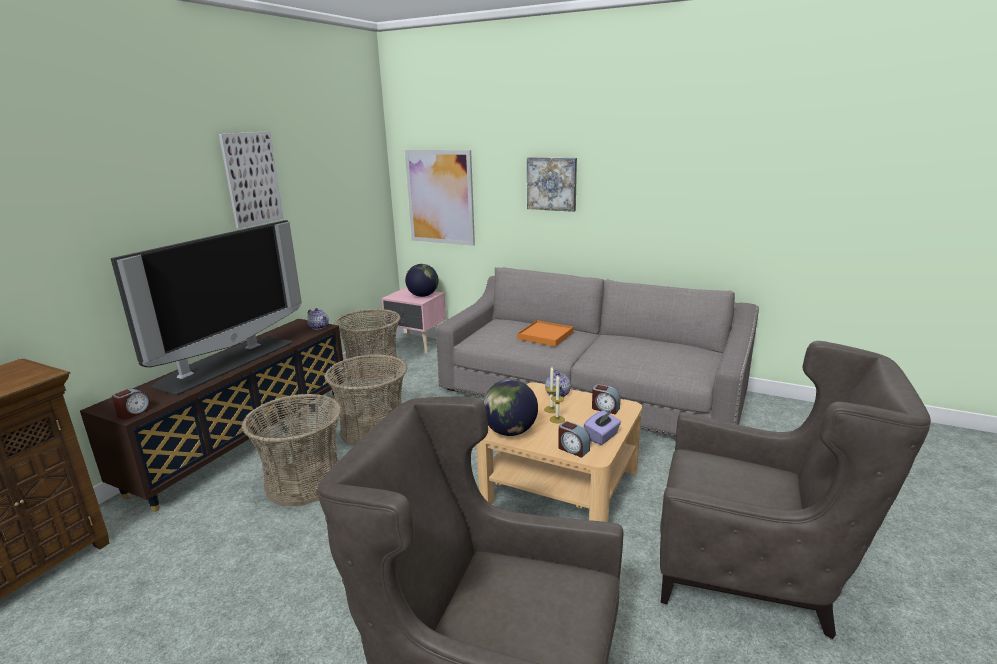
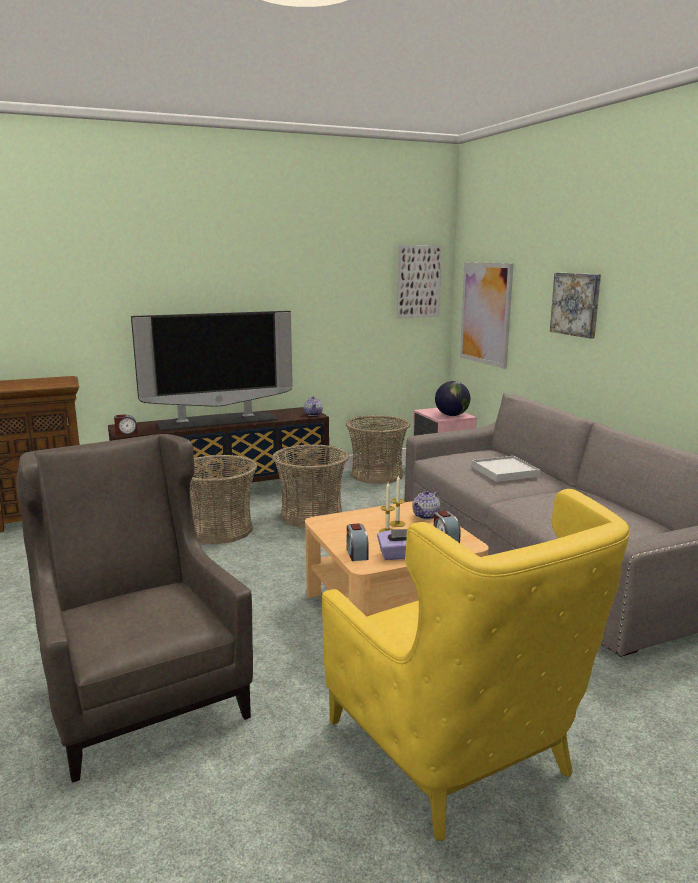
camera: 40 degrees right, 5 degrees down
picture [219,131,284,228] -> picture moved to [397,245,442,318]
globe [483,379,538,436] -> none
orange tray [517,320,574,347] -> white tray [472,456,540,482]
grey armchair [660,341,931,639] -> yellow armchair [322,489,629,841]

